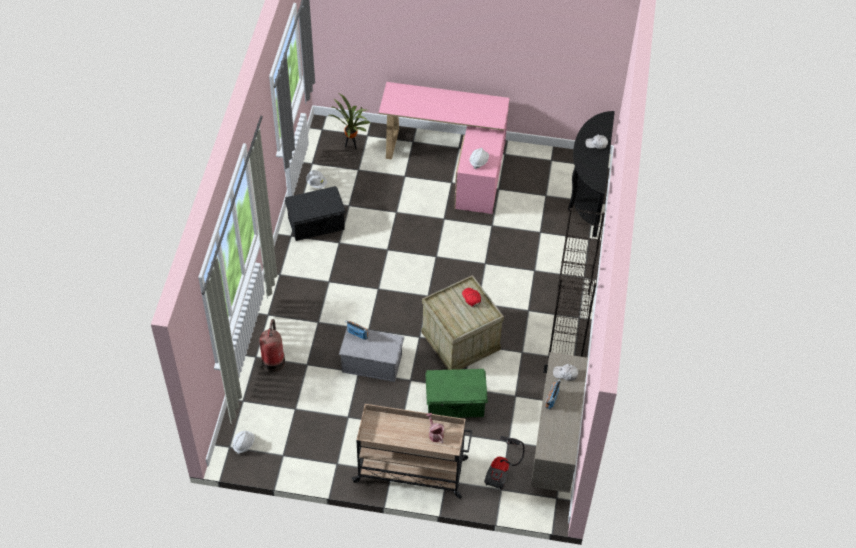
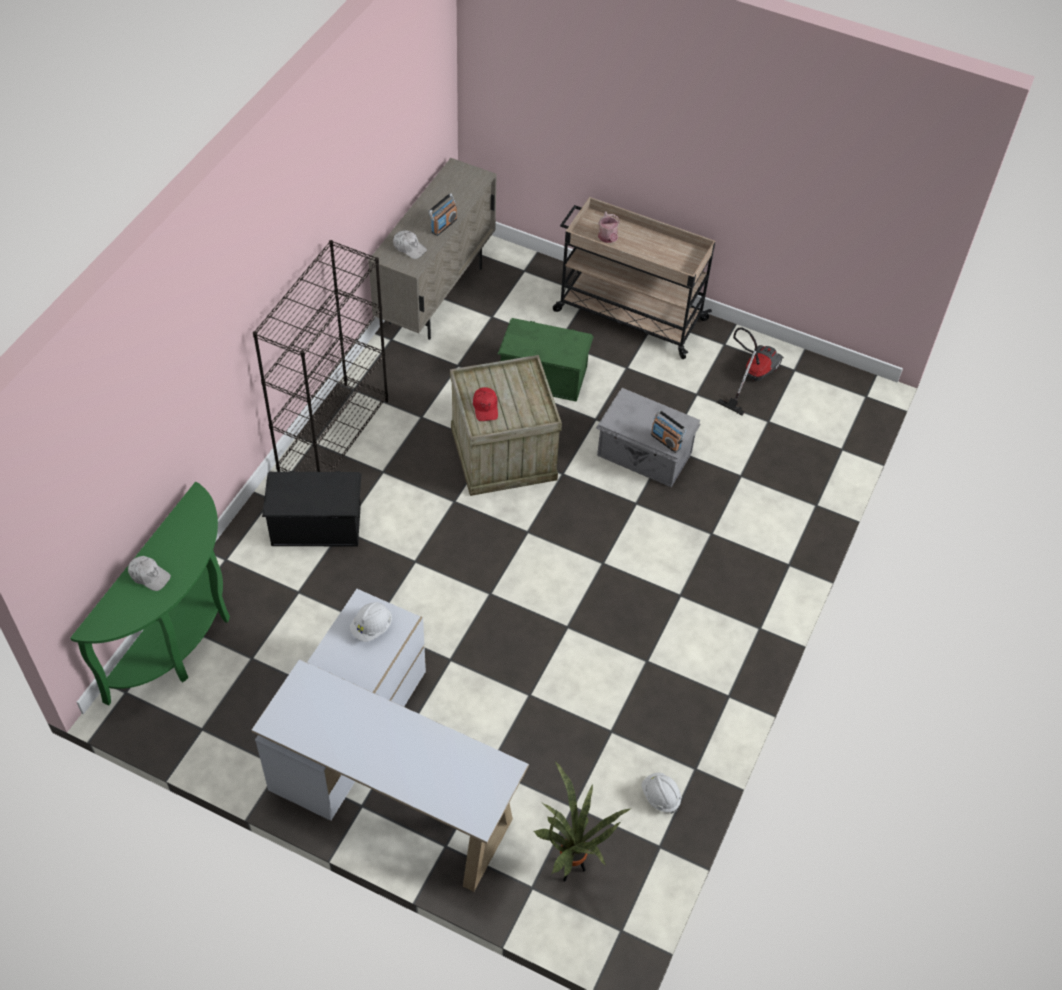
camera: 165 degrees left, 0 degrees up
white hard hat [232,431,255,454] -> none
fire extinguisher [260,319,285,372] -> none
black storage box [285,186,346,241] -> black storage box moved to [262,471,362,546]
pink desk [379,82,510,214] -> white desk [252,589,529,892]
vacuum cleaner [484,436,525,490] -> vacuum cleaner moved to [717,327,784,416]
black console table [568,111,615,237] -> green console table [70,482,230,705]

